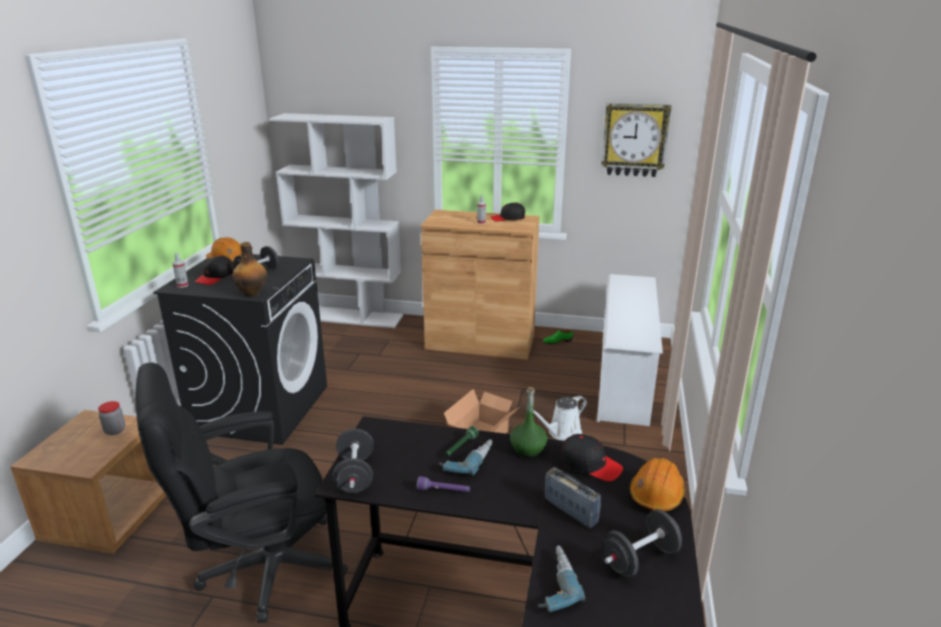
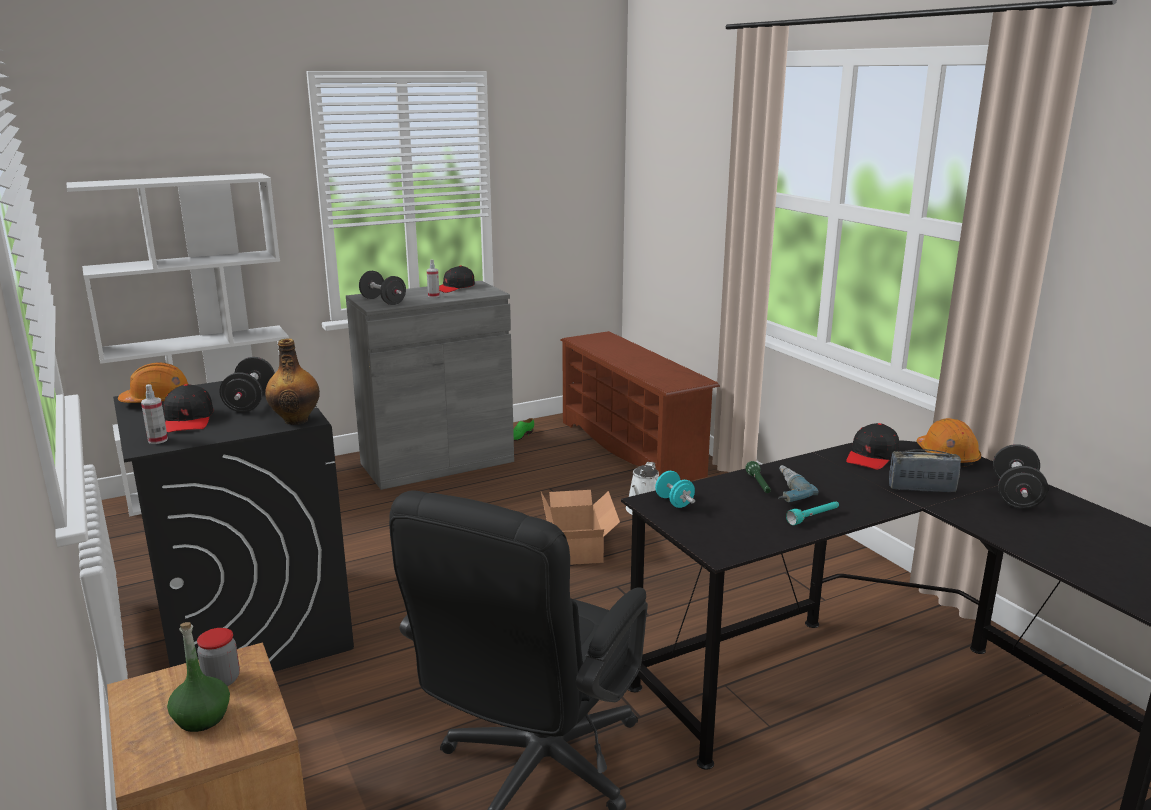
camera: 40 degrees left, 5 degrees down
black dumbbell [332,429,374,493] -> black dumbbell moved to [359,271,406,305]
purple flashlight [417,476,470,492] -> turquoise flashlight [786,501,839,525]
brown cabinet [421,210,539,360] -> grey cabinet [346,281,514,490]
green bottle [510,387,548,457] -> green bottle moved to [167,622,230,732]
power drill [539,545,585,612] -> none
black cap [561,434,623,482] -> black cap turned 135 degrees clockwise [846,423,899,470]
white shoe rack [597,274,663,426] -> brown shoe rack [560,331,720,481]
wall clock [601,103,671,177] -> none
none -> turquoise dumbbell [655,471,695,508]

